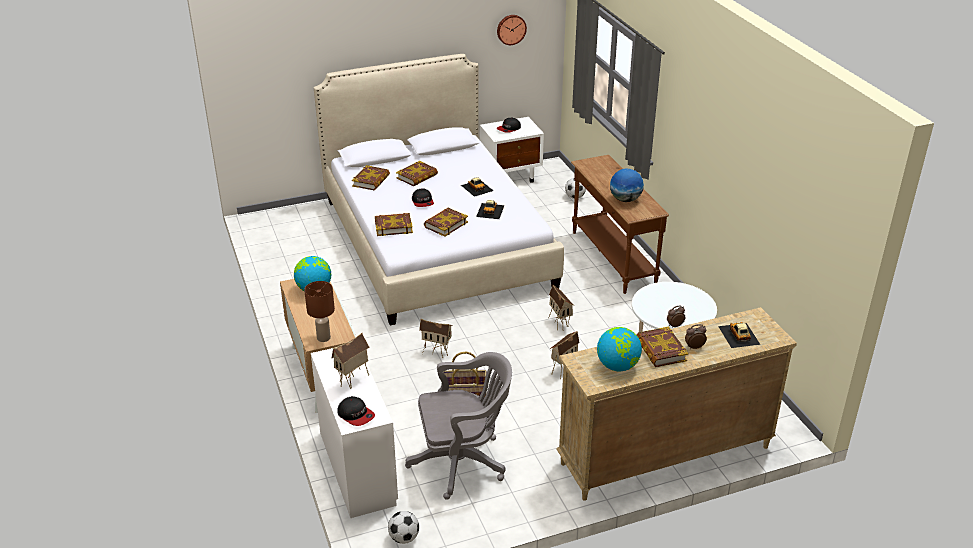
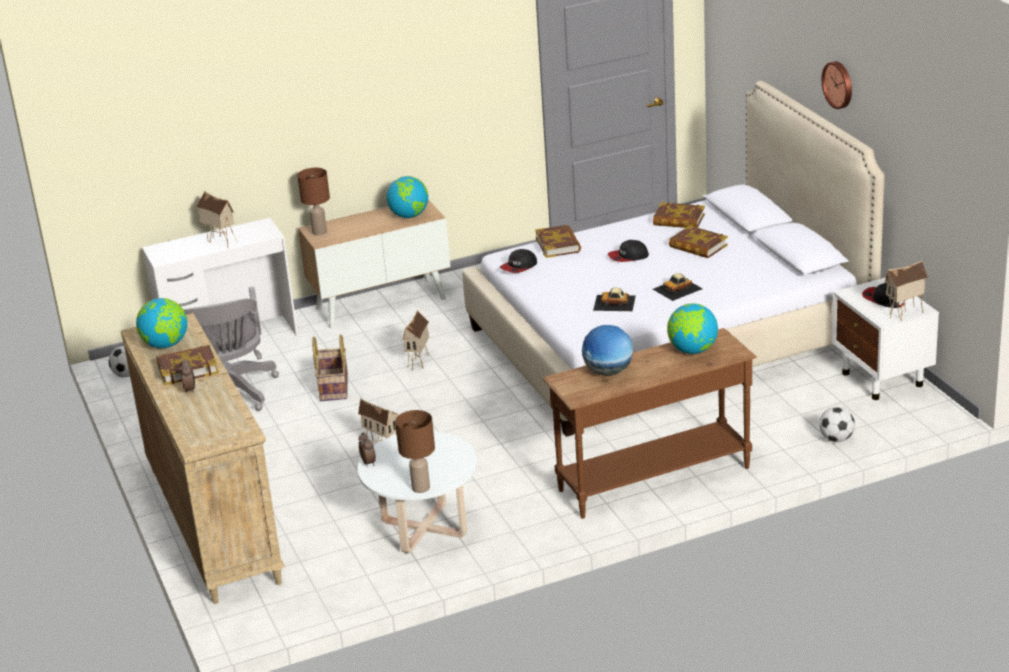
camera: 90 degrees right, 5 degrees down
cap [338,396,375,426] -> cap moved to [500,249,537,273]
book [424,208,468,237] -> none
wall clock [497,15,527,45] -> wall clock moved to [822,61,852,109]
toy house [548,285,574,330] -> toy house moved to [885,260,928,322]
toy car [718,322,761,348] -> none
none -> brown table lamp [395,410,435,493]
none -> globe [667,303,718,354]

